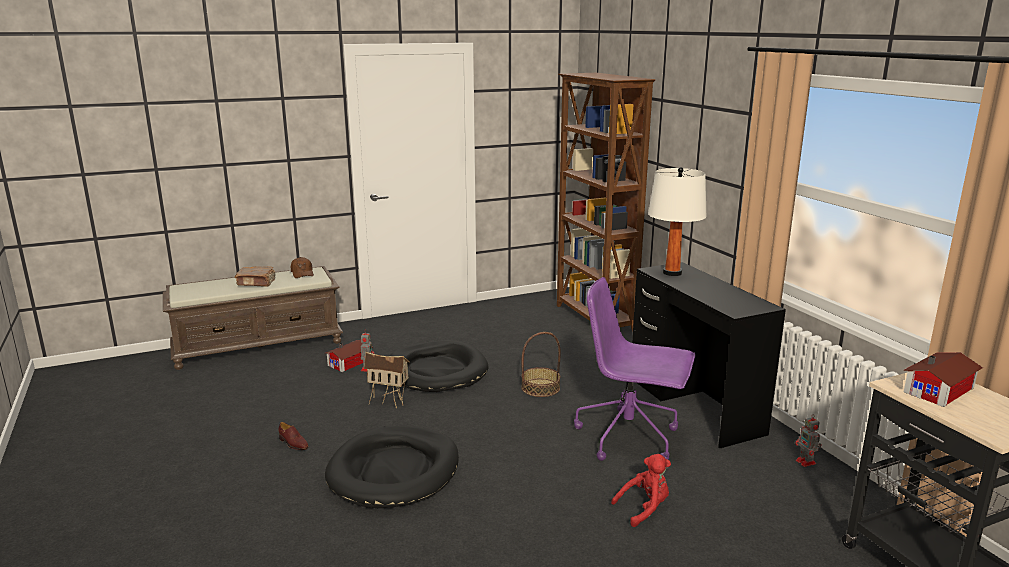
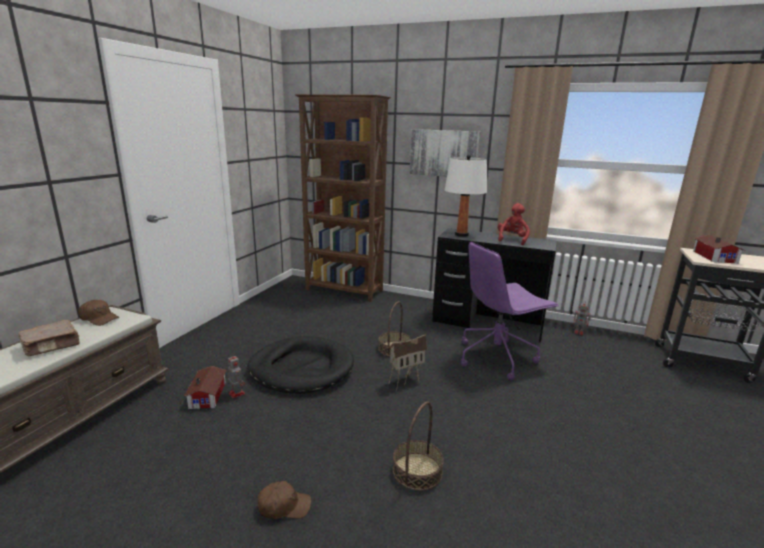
camera: 45 degrees left, 0 degrees up
brown shoe [278,422,308,450] -> brown cap [258,481,311,519]
black dog bed [325,426,459,508] -> basket [393,402,444,491]
toy house [364,352,409,408] -> toy house moved to [388,334,427,391]
red plush toy [611,454,671,527] -> red plush toy moved to [498,203,530,245]
none -> picture [410,129,481,177]

